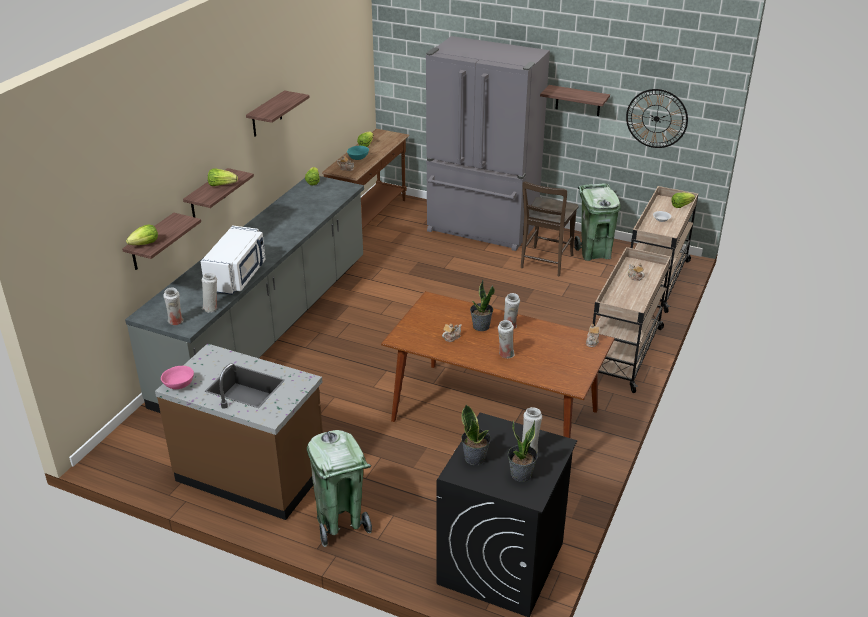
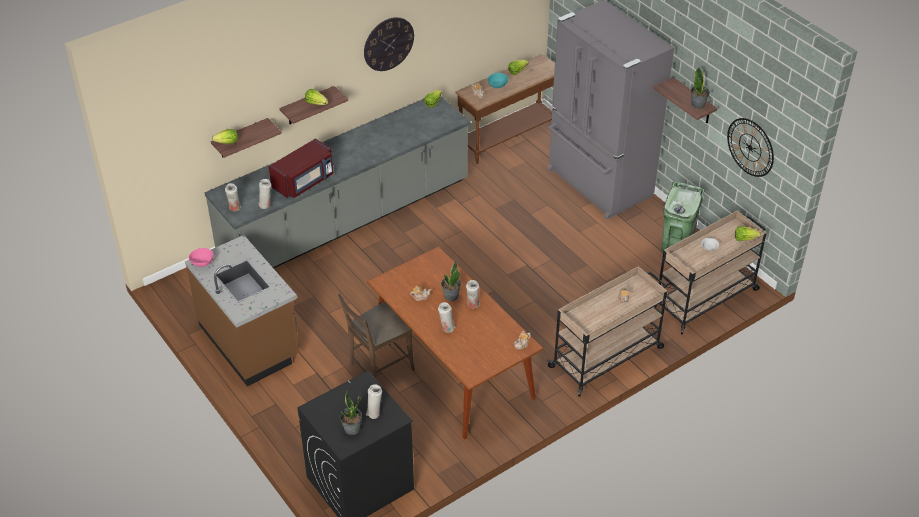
camera: 30 degrees right, 10 degrees up
white microwave [200,225,266,295] -> red microwave [269,138,333,198]
shelf [246,90,310,137] -> wall clock [364,17,414,71]
green trash can [307,430,372,547] -> none
potted plant [461,405,491,465] -> potted plant moved to [691,67,710,109]
brown chair [521,181,579,276] -> brown chair moved to [338,294,415,379]

